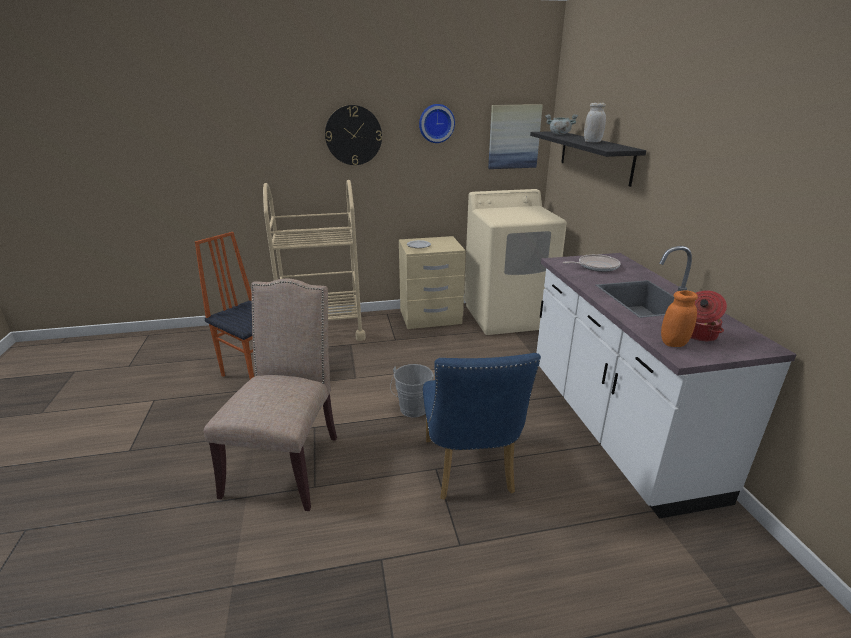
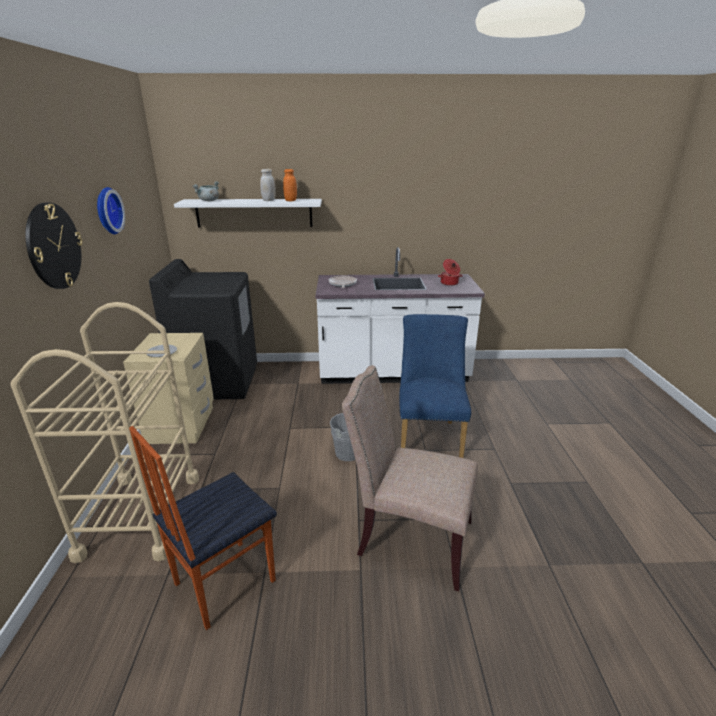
camera: 80 degrees left, 0 degrees up
blue chair [423,353,541,500] -> blue chair turned 90 degrees counterclockwise [399,314,471,458]
beige washing machine [464,189,567,335] -> black washing machine [149,259,257,399]
picture [488,104,543,169] -> none
black shelf [530,131,646,187] -> white shelf [174,199,322,228]
orange jar [661,291,698,347] -> orange jar moved to [283,169,297,201]

